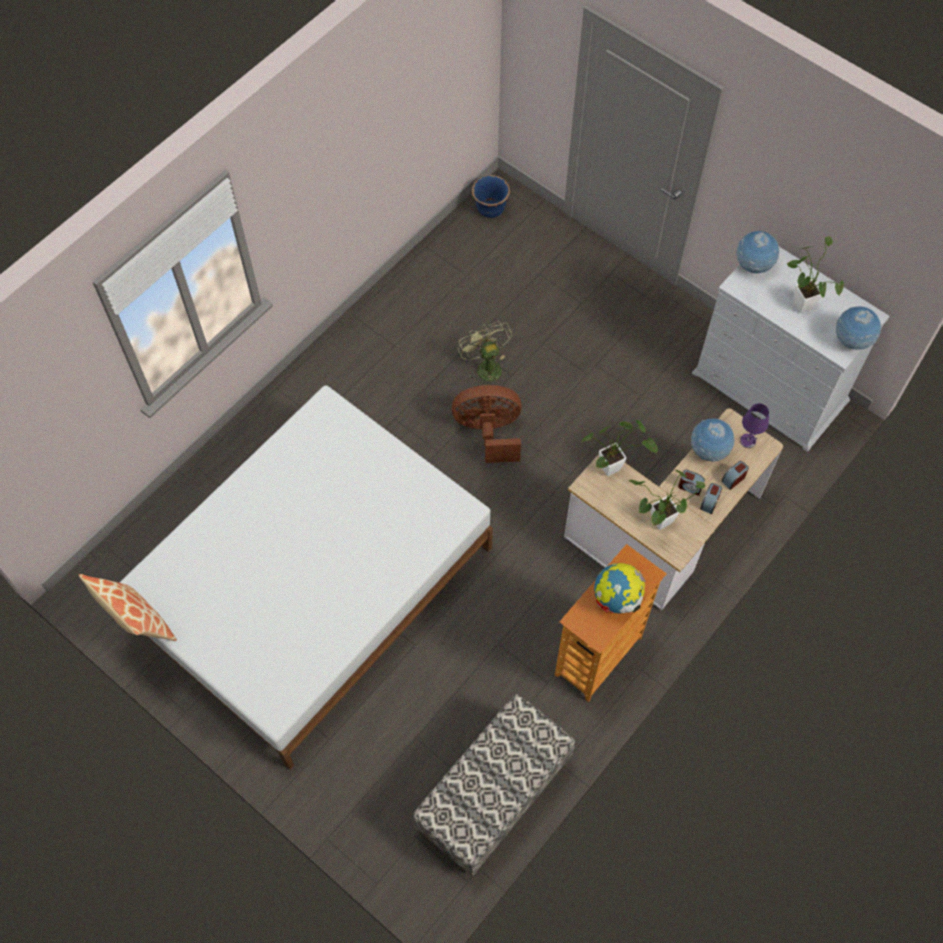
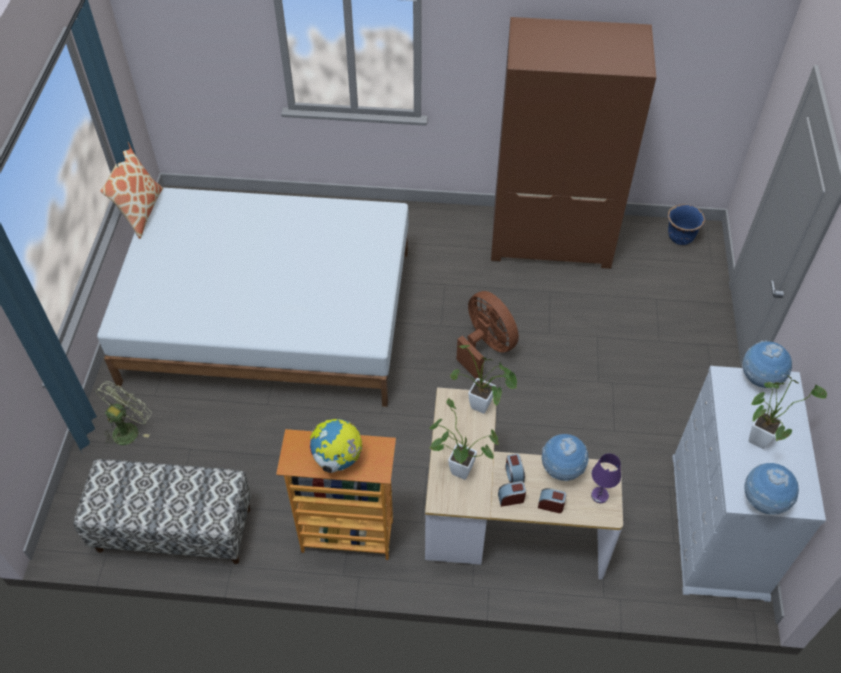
camera: 55 degrees right, 10 degrees down
green fan [458,321,512,385] -> green fan moved to [96,381,151,447]
none -> brown wardrobe [491,17,656,269]

